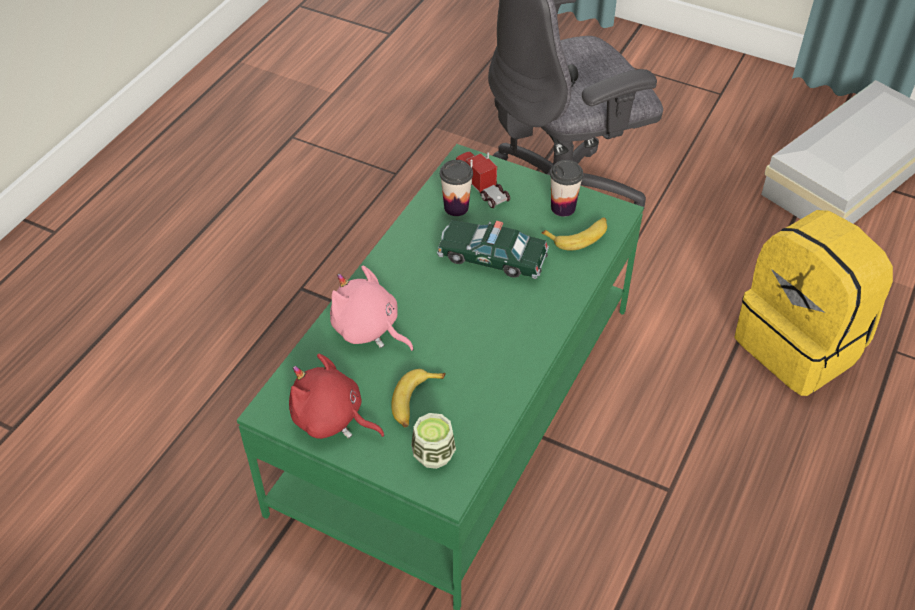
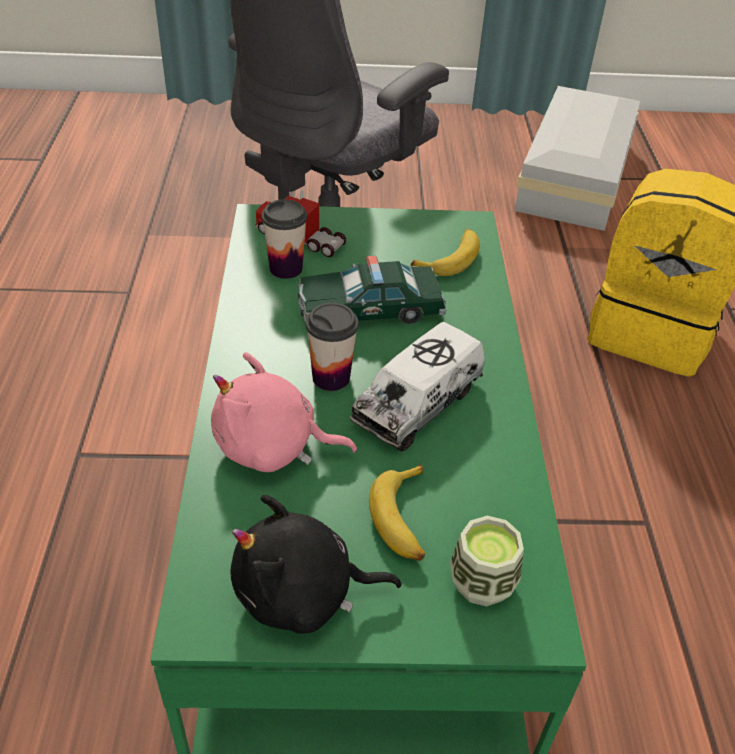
camera: 30 degrees left, 5 degrees down
red plush toy [289,354,385,439] -> black plush toy [231,495,402,634]
cup [550,160,583,217] -> cup moved to [306,303,359,391]
none -> toy truck [350,322,485,451]

